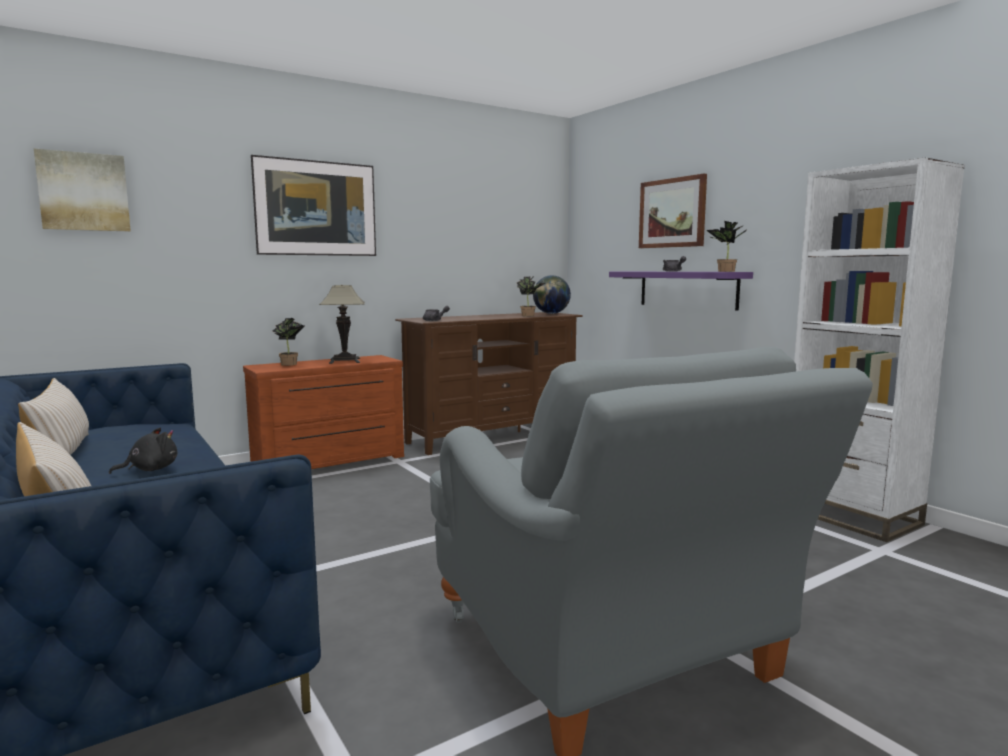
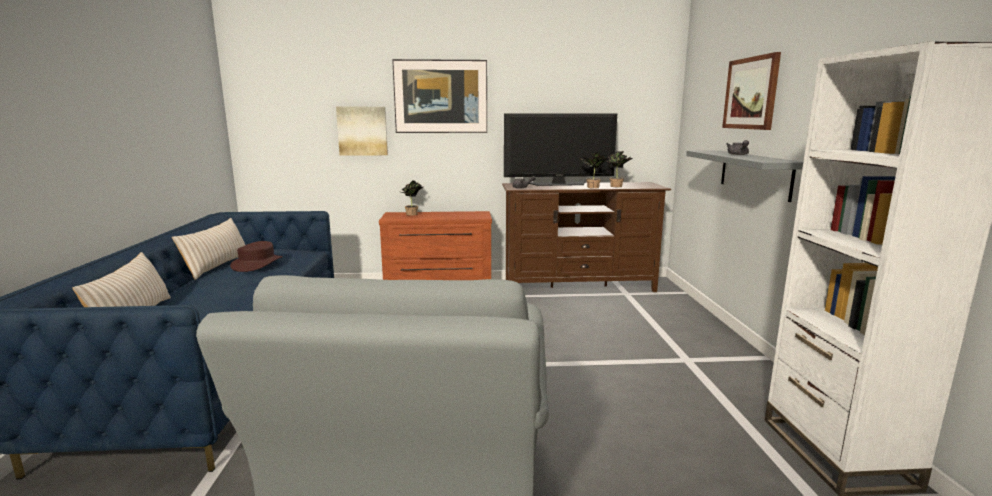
camera: 30 degrees right, 5 degrees up
picture [34,149,131,232] -> picture moved to [336,107,388,156]
black plush toy [109,428,177,474] -> none
table lamp [319,285,365,364] -> none
globe [533,275,571,314] -> none
purple shelf [609,272,753,311] -> grey shelf [686,150,803,202]
potted plant [706,221,747,272] -> potted plant moved to [580,152,608,189]
none -> brown hat [230,241,283,272]
none -> television [504,113,617,186]

